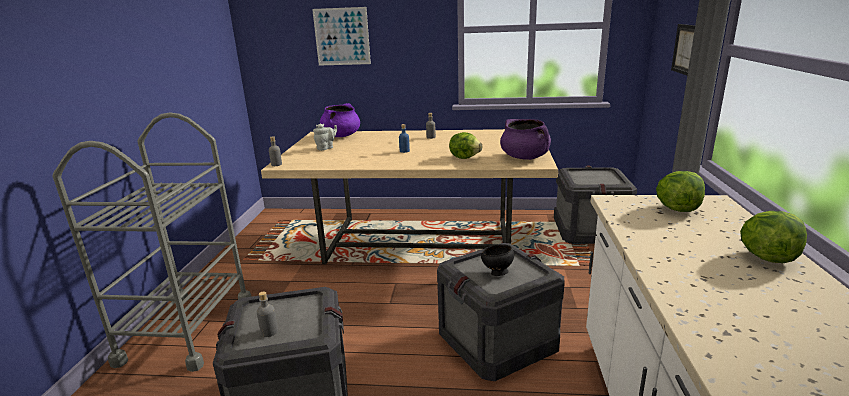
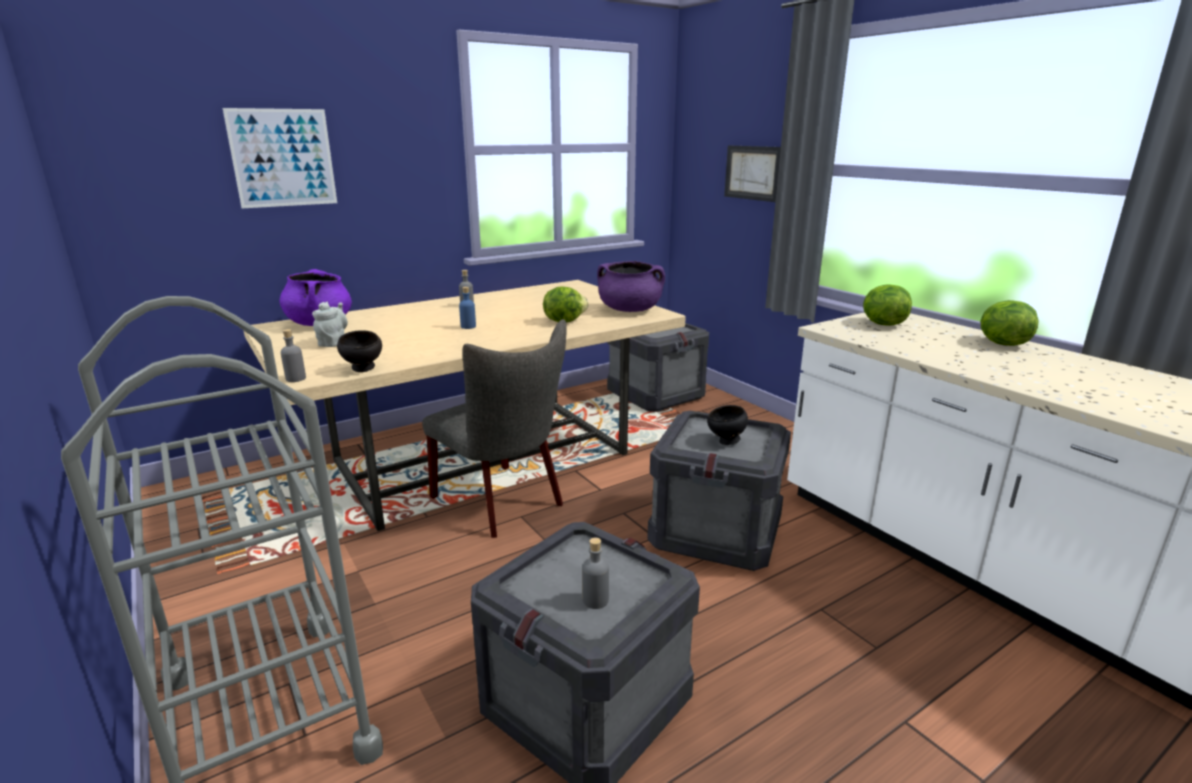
camera: 40 degrees left, 0 degrees up
none -> black bowl [337,330,382,372]
none -> grey chair [422,319,567,538]

